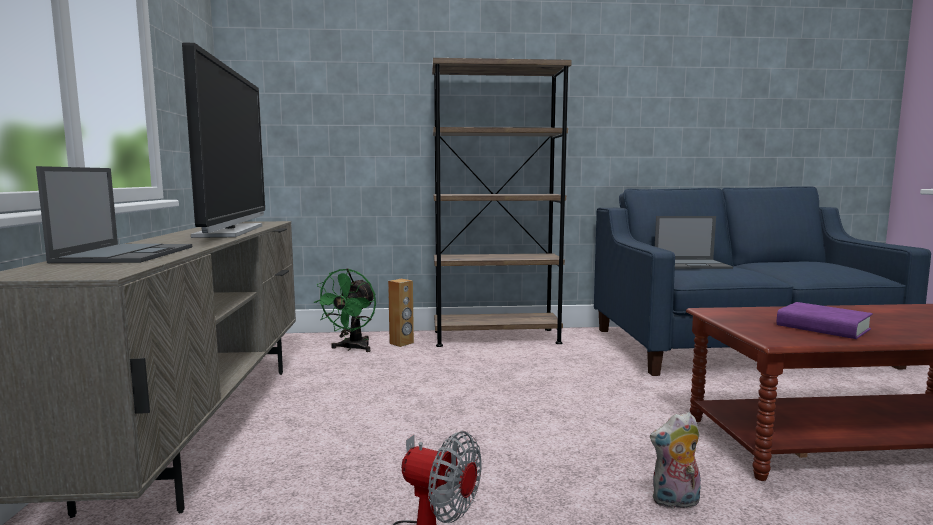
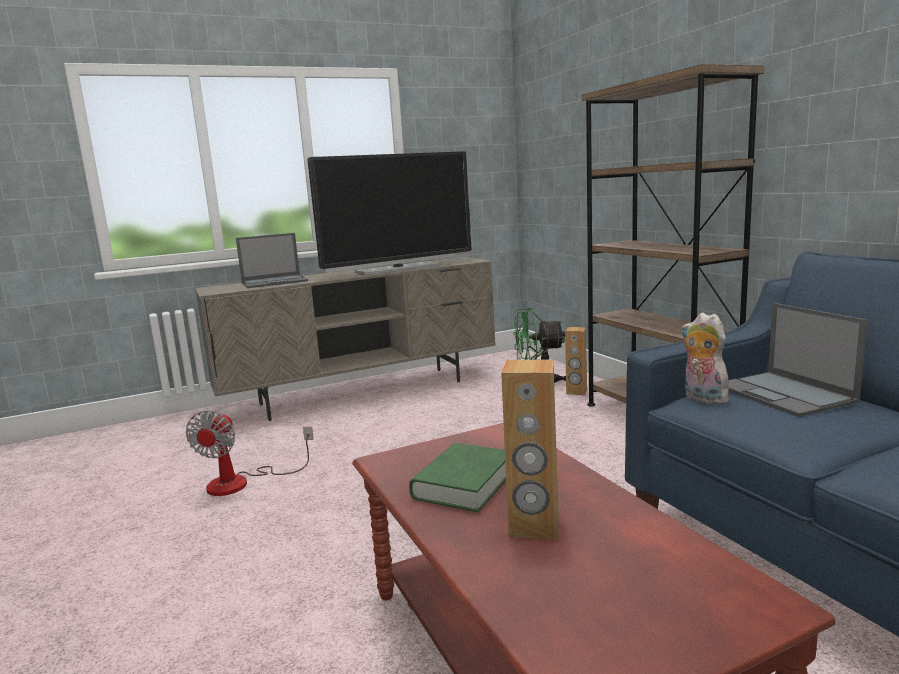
camera: 70 degrees right, 5 degrees up
plush toy [650,412,701,509] -> plush toy moved to [681,313,731,405]
purple book [777,302,873,339] -> green book [409,443,506,512]
none -> brown speaker [501,360,559,540]

